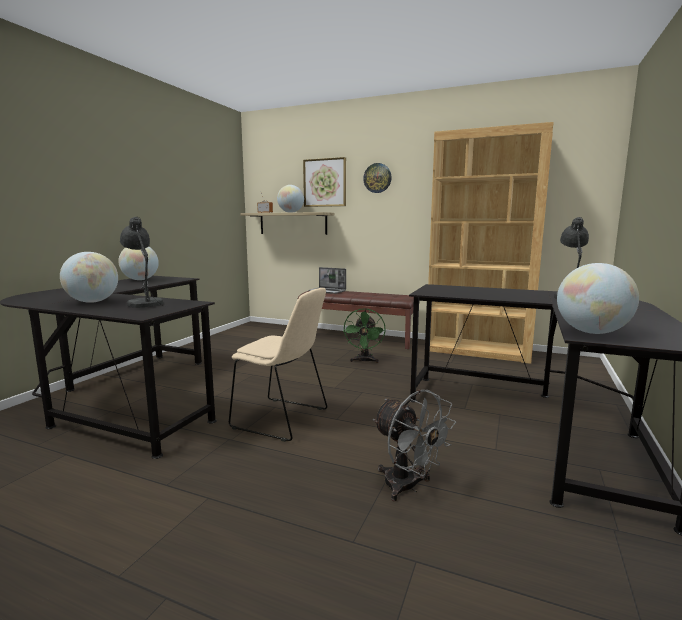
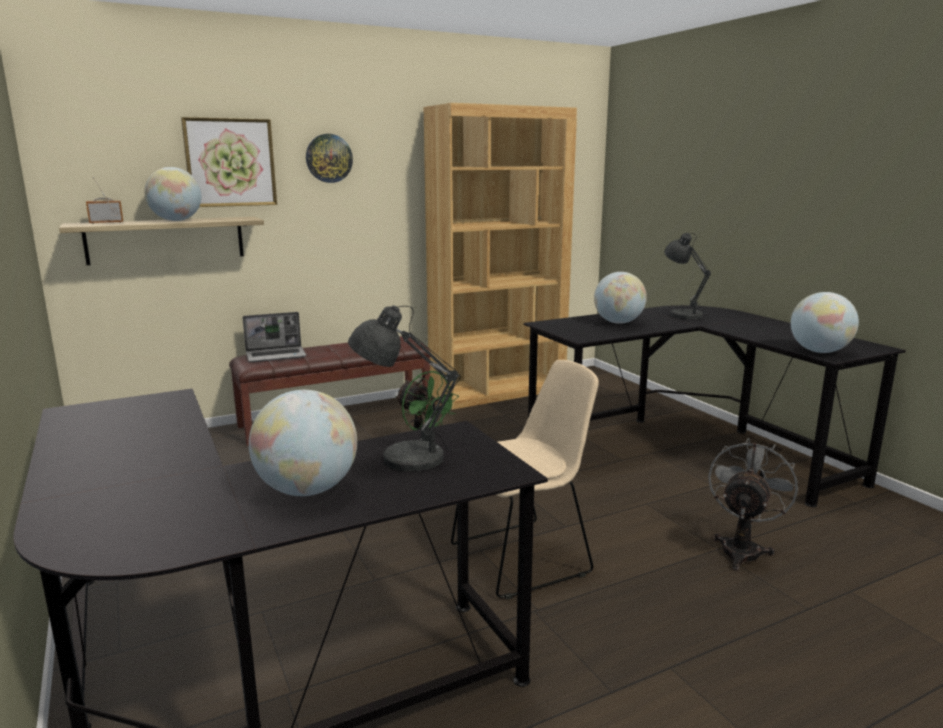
camera: 50 degrees left, 5 degrees up
globe [118,247,159,280] -> globe moved to [594,272,647,324]
grey fan [373,390,456,501] -> grey fan turned 60 degrees counterclockwise [708,438,798,571]

